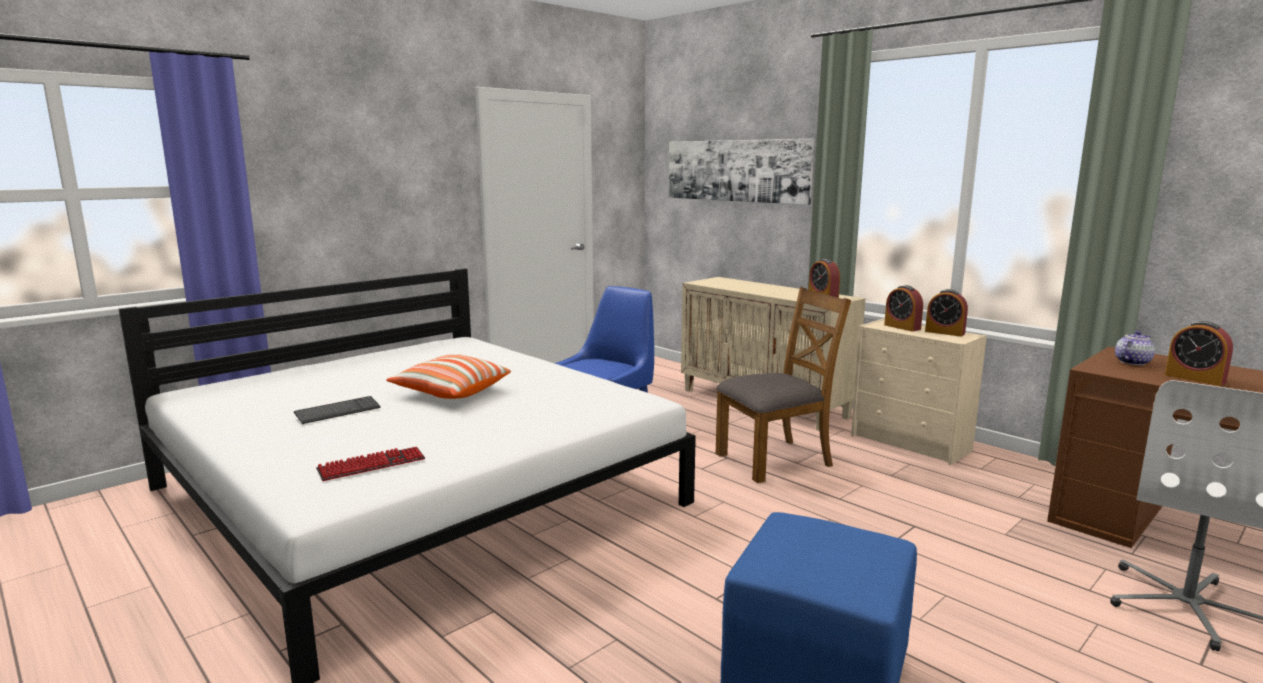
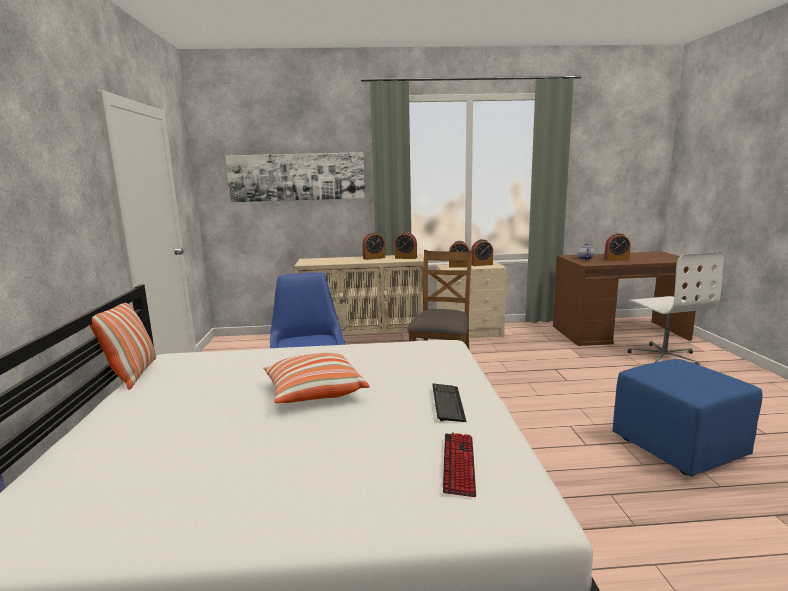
camera: 50 degrees left, 0 degrees up
keyboard [294,396,381,424] -> keyboard moved to [432,384,467,422]
none -> pillow [90,303,156,390]
none -> alarm clock [363,232,385,260]

